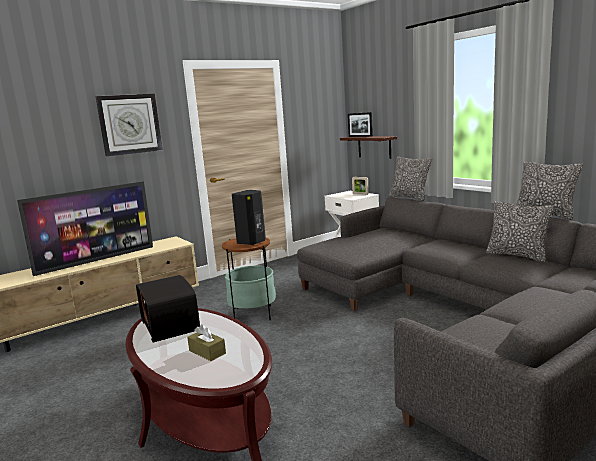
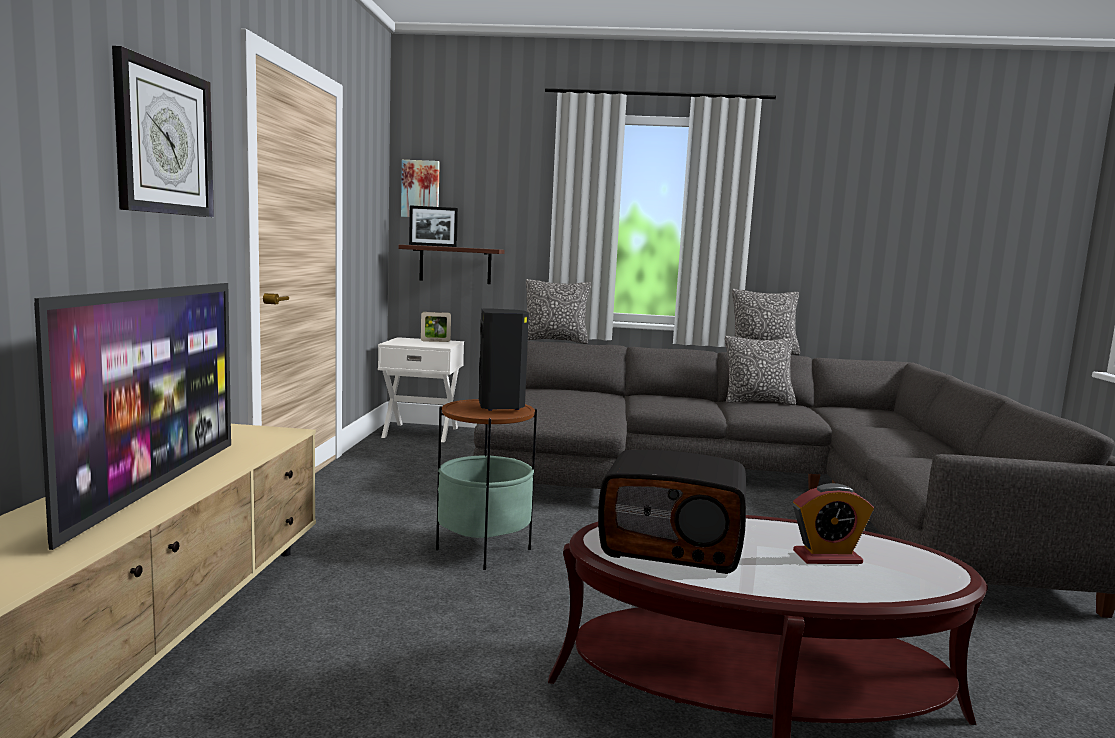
camera: 50 degrees left, 5 degrees down
brown tissue box [187,324,226,361] -> alarm clock [793,483,874,564]
none -> picture [401,160,440,217]

